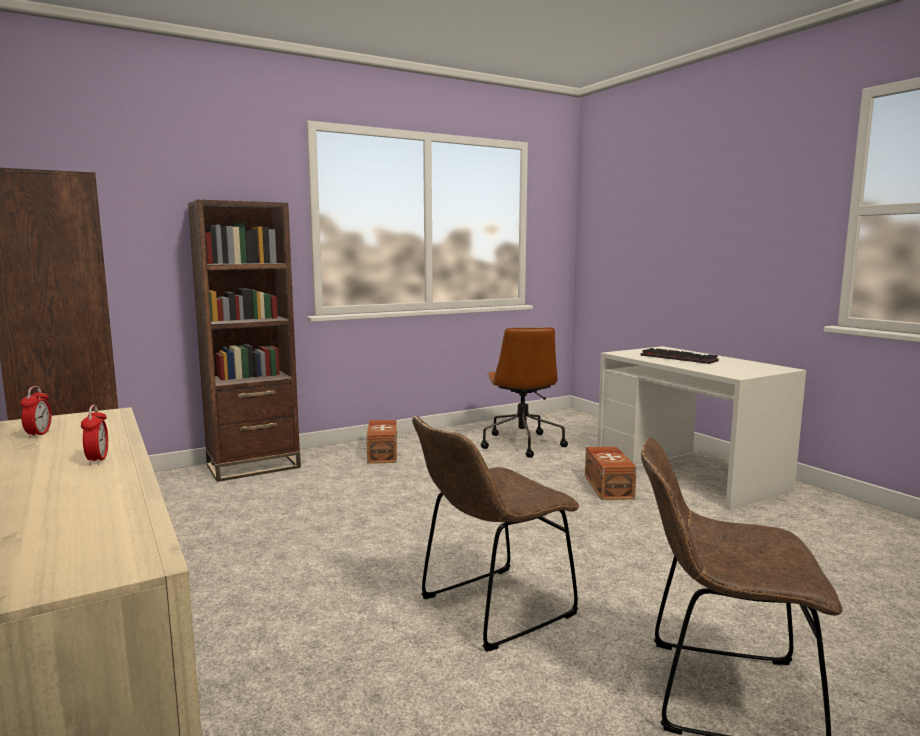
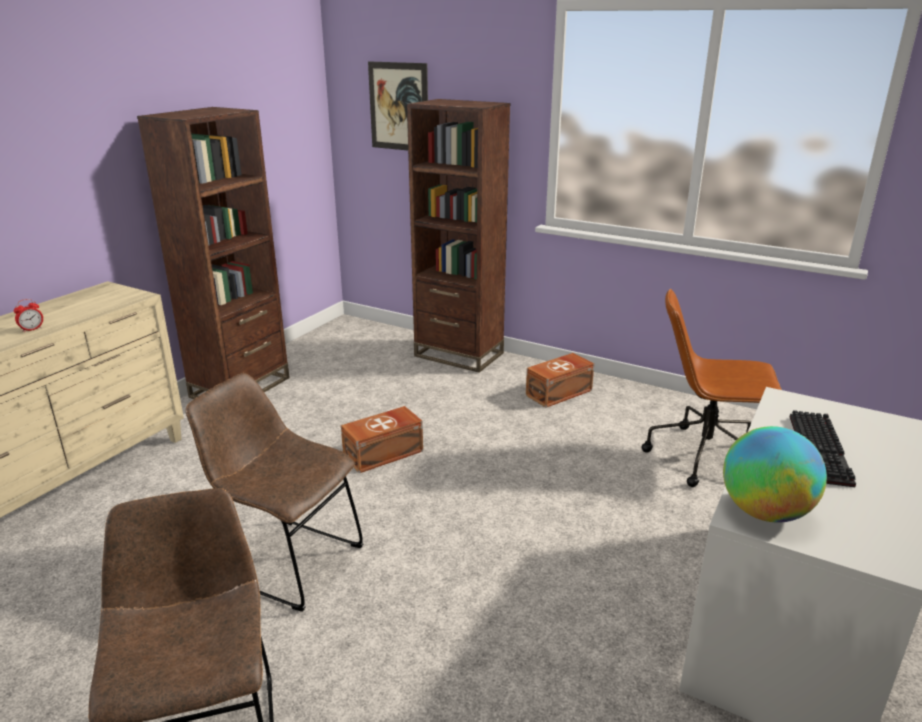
camera: 60 degrees right, 15 degrees up
alarm clock [20,386,51,438] -> none
brown office chair [481,327,568,458] -> brown office chair turned 45 degrees clockwise [642,289,782,487]
brown storage box [585,446,637,500] -> brown storage box moved to [341,406,423,473]
none -> picture [368,61,428,151]
none -> globe [723,426,827,523]

